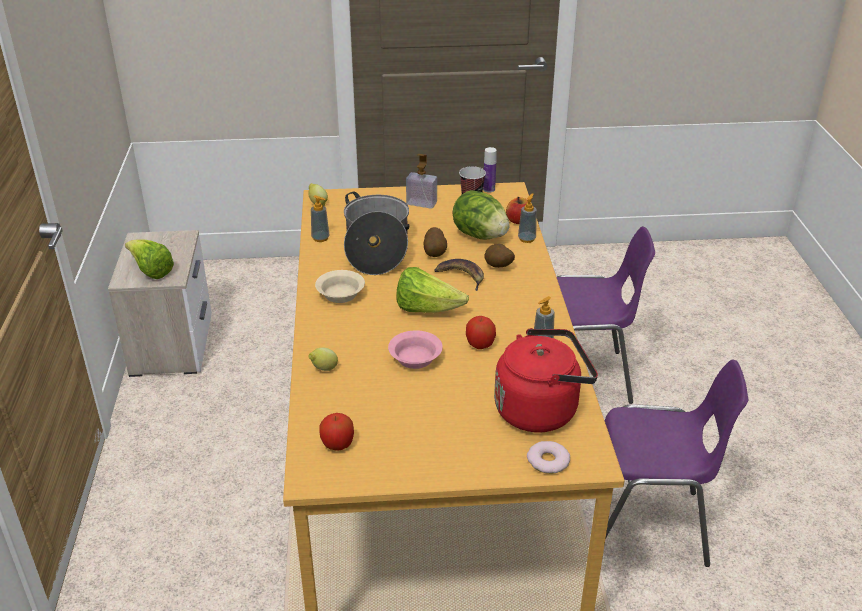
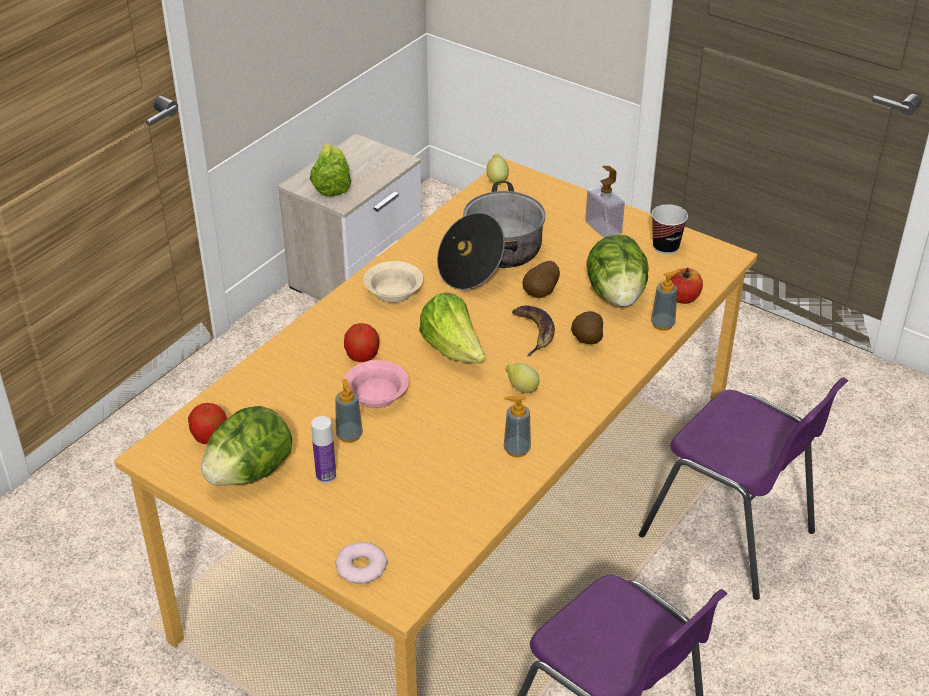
camera: 40 degrees right, 5 degrees up
lemon [308,348,338,371] -> lemon moved to [505,363,540,393]
soap dispenser [311,195,329,242] -> soap dispenser moved to [335,379,363,443]
apple [466,316,496,349] -> apple moved to [344,323,379,362]
bottle [483,147,497,192] -> bottle moved to [311,416,336,483]
red kettle [494,328,598,433] -> none
none -> lettuce [201,406,292,486]

